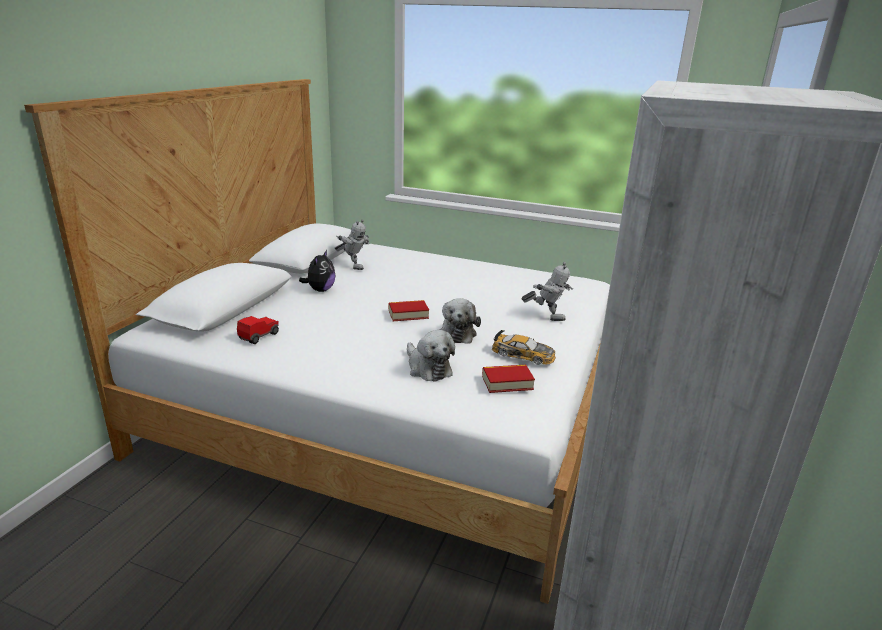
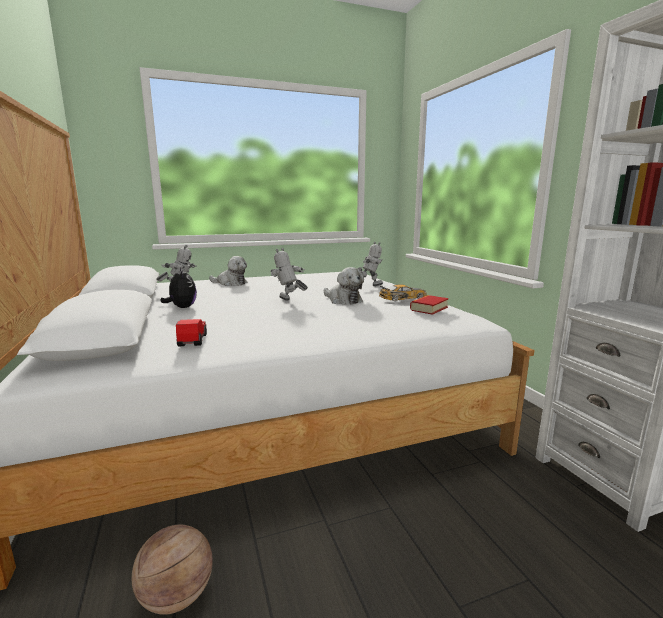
camera: 40 degrees left, 10 degrees down
book [389,300,429,321] -> toy robot [271,248,308,300]
plush toy [407,330,455,382] -> plush toy moved to [209,256,248,286]
none -> basketball [132,525,213,615]

